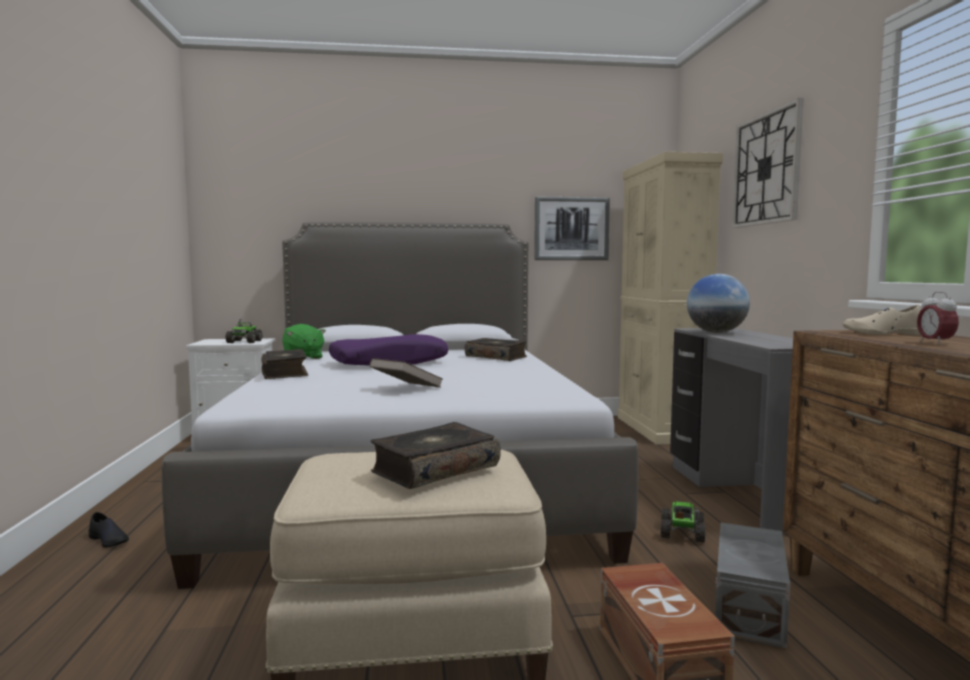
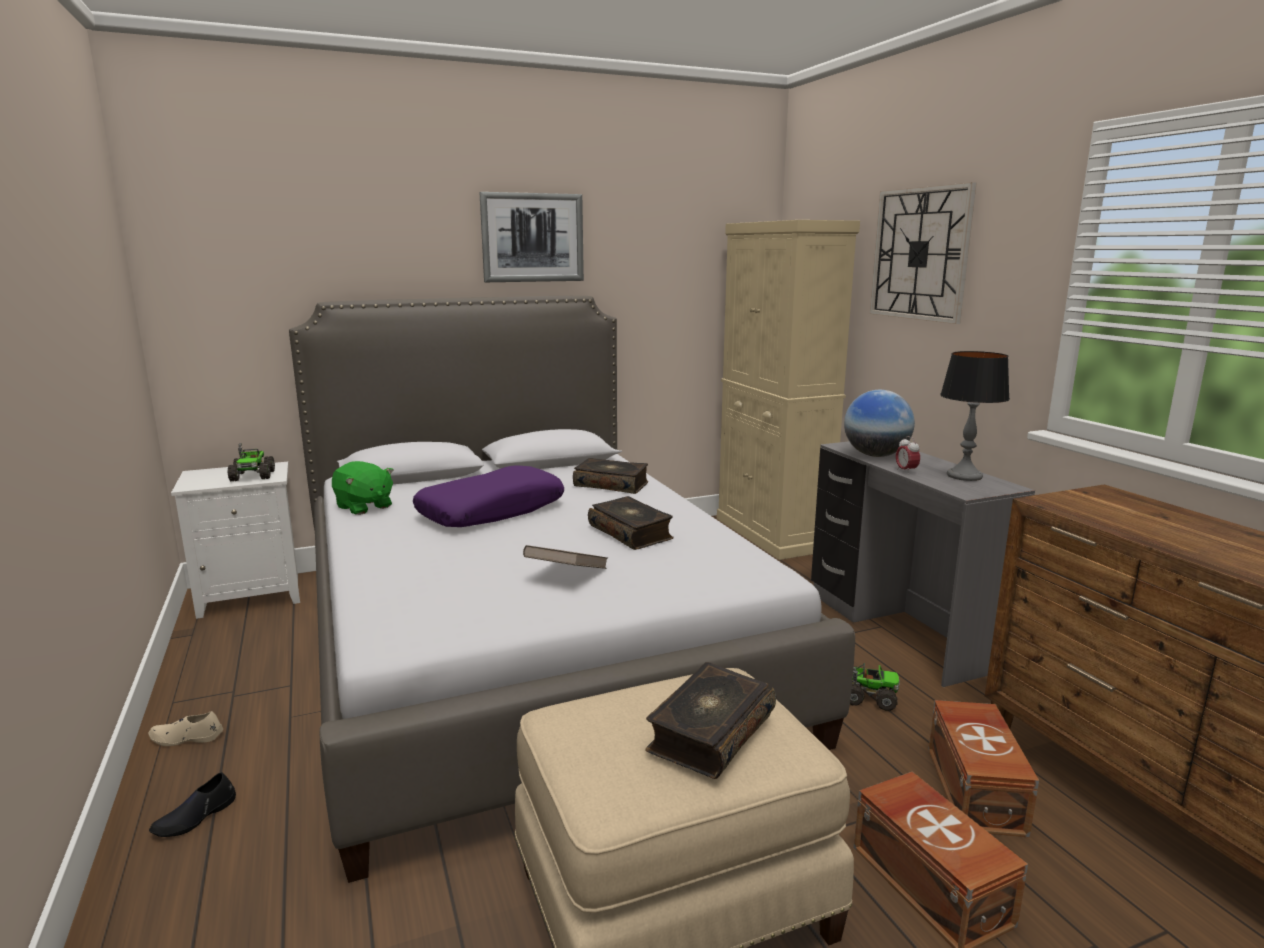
camera: 15 degrees left, 10 degrees up
black shoe [88,512,129,548] -> black shoe turned 105 degrees clockwise [149,772,236,837]
book [262,349,308,379] -> book moved to [588,496,674,550]
picture [534,196,610,260] -> picture moved to [480,192,584,282]
toy truck [660,501,705,543] -> toy truck turned 105 degrees clockwise [850,663,900,711]
grey storage box [715,523,790,649] -> brown storage box [928,700,1039,837]
beige shoe [842,304,921,335] -> beige shoe moved to [148,711,223,746]
alarm clock [917,292,959,345] -> alarm clock moved to [896,436,920,474]
none -> table lamp [940,351,1010,481]

